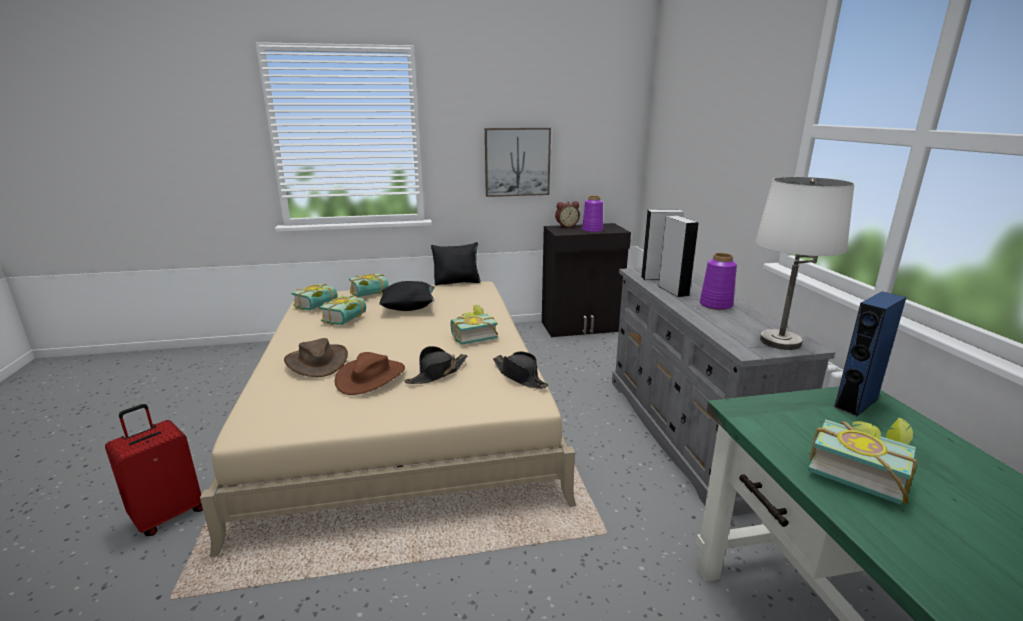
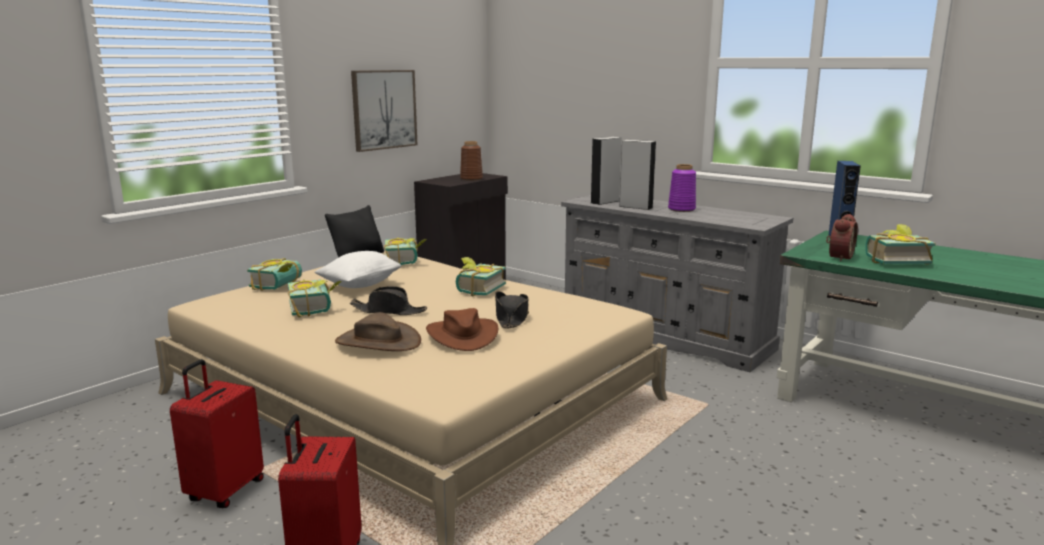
camera: 40 degrees left, 5 degrees down
book [292,284,337,310] -> book moved to [384,237,427,265]
black pillow [379,281,435,311] -> white pillow [315,251,402,288]
black hat [493,351,548,389] -> black hat moved to [350,286,427,315]
alarm clock [555,201,580,227] -> alarm clock moved to [826,214,858,261]
purple vase [582,196,603,233] -> brown vase [460,141,483,181]
white table lamp [755,177,855,350] -> none
none -> red suitcase [170,359,264,508]

